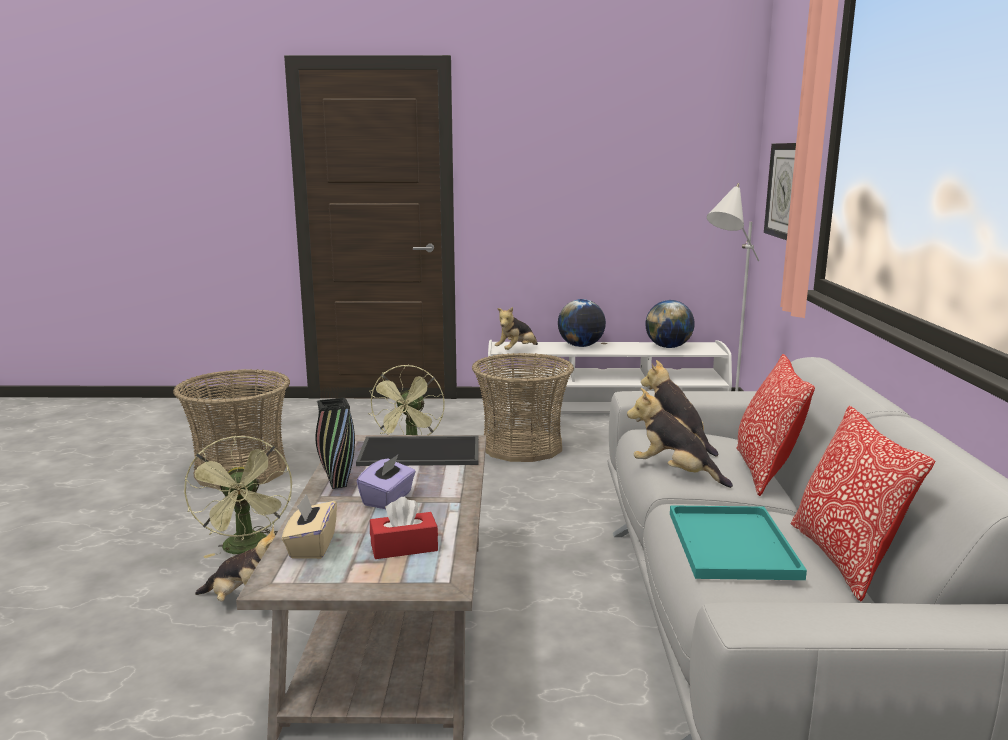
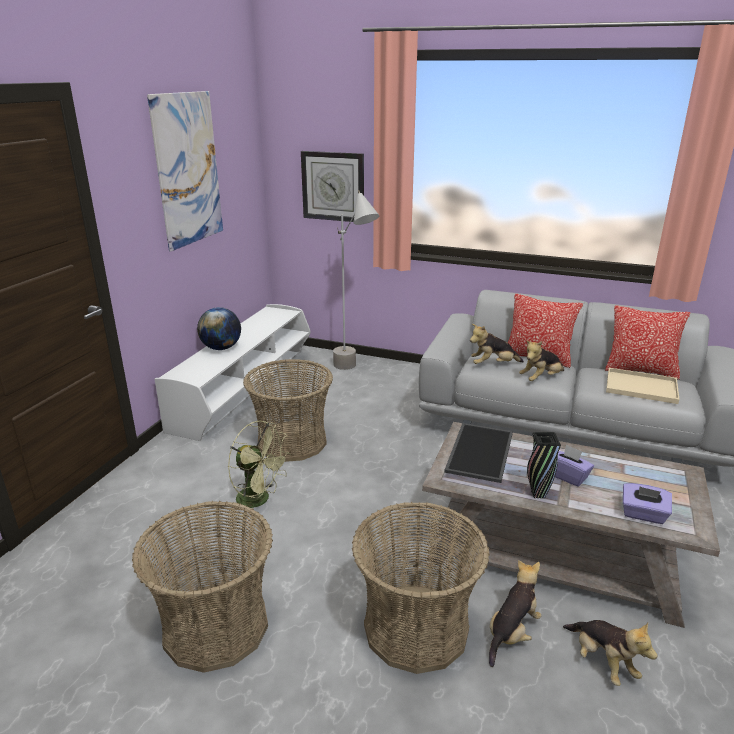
camera: 70 degrees left, 10 degrees up
green fan [184,436,292,558] -> basket [352,502,490,674]
beige tissue box [282,494,337,559] -> purple tissue box [623,483,672,524]
red tissue box [370,497,438,559] -> none
plush toy [495,307,538,350] -> plush toy moved to [563,620,657,686]
globe [645,300,695,348] -> none
turquoise tray [670,505,807,580] -> beige tray [606,368,680,404]
none -> picture [147,91,223,252]

